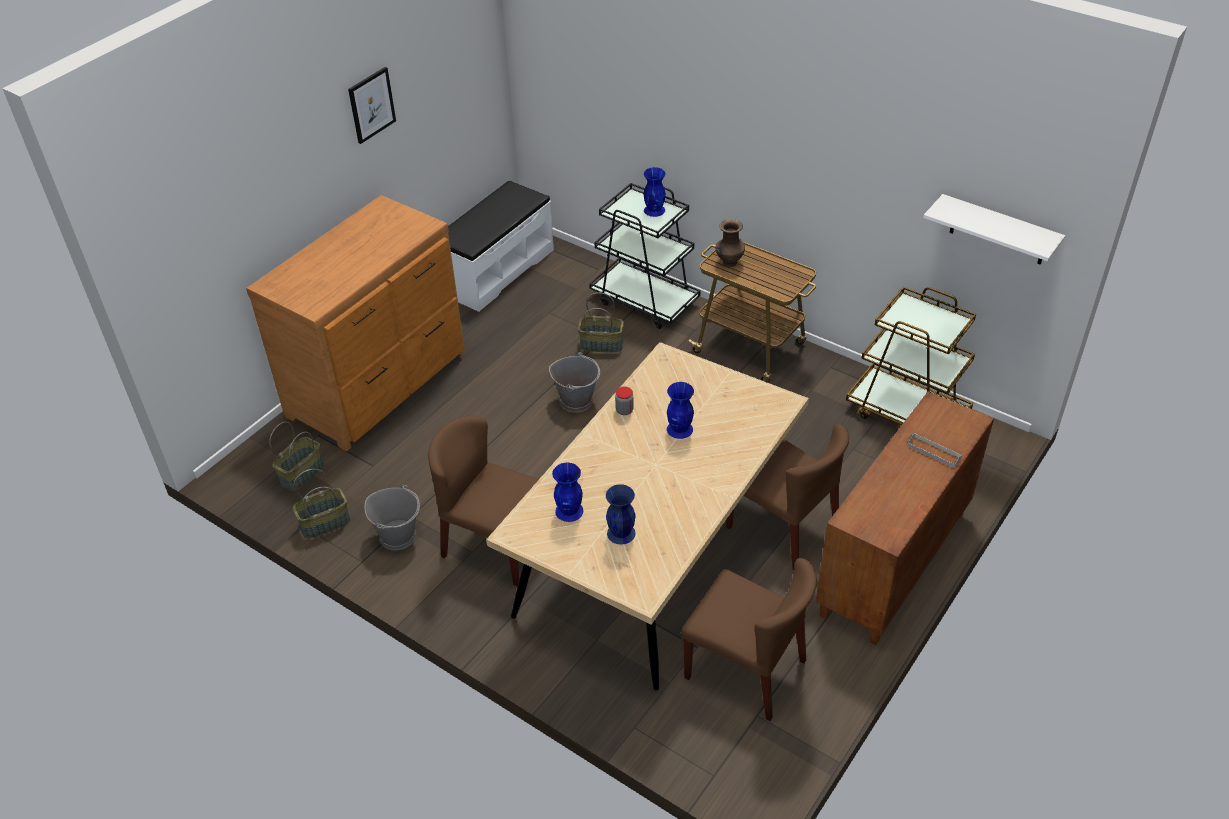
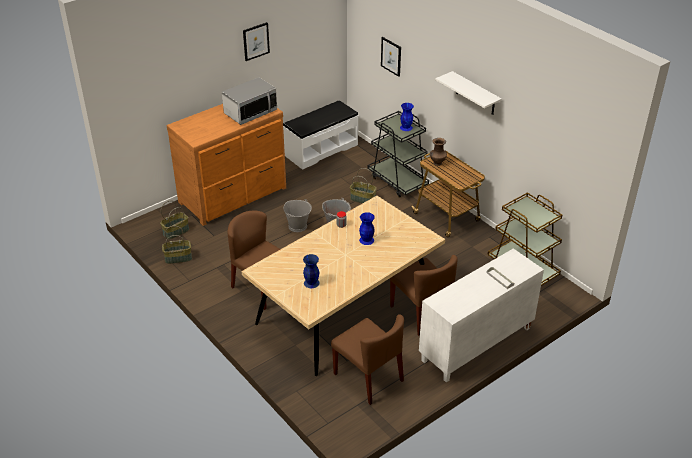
camera: 15 degrees right, 5 degrees down
grey bucket [364,484,420,551] -> grey bucket moved to [283,199,312,232]
blue vase [552,463,583,522] -> none
brown cabinet [816,391,994,645] -> white cabinet [419,248,544,382]
white shelf [923,194,1065,265] -> white shelf moved to [435,71,502,115]
none -> microwave [222,77,277,125]
none -> picture [381,37,401,77]

